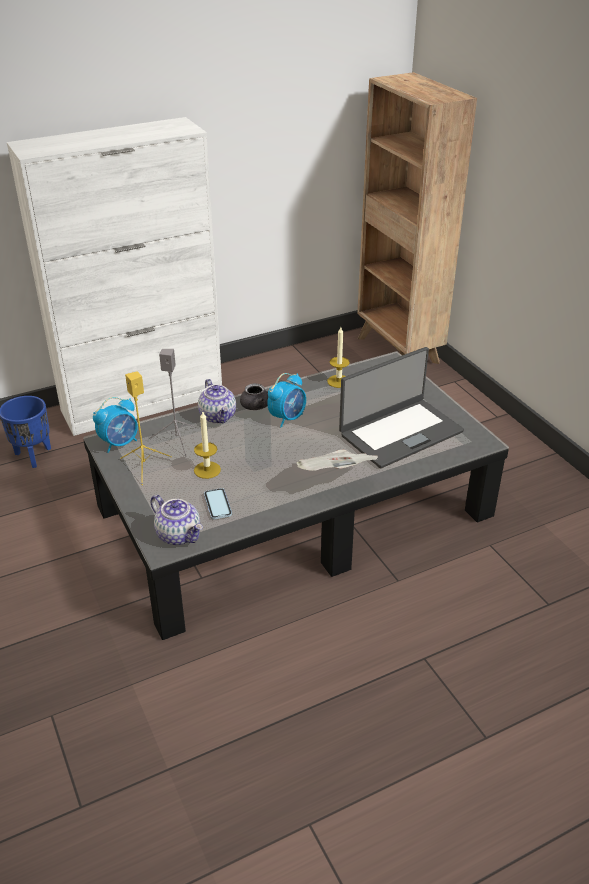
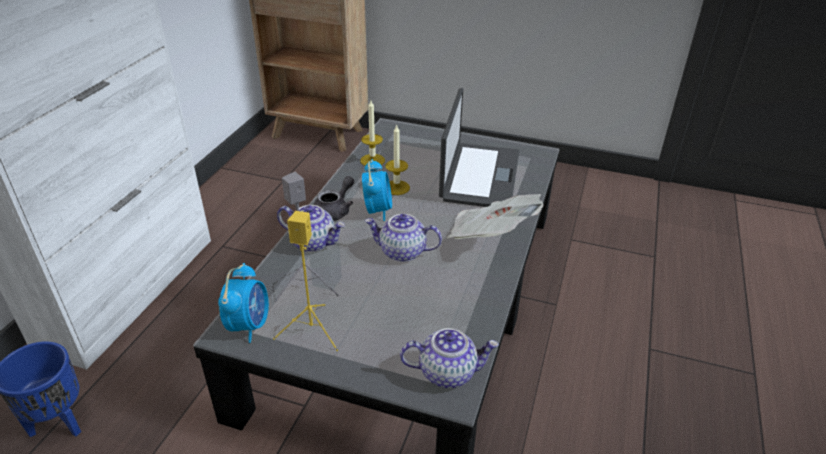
camera: 45 degrees left, 0 degrees up
candle [194,412,221,479] -> candle moved to [385,124,410,195]
phone [204,488,232,519] -> none
none -> teapot [365,214,442,262]

